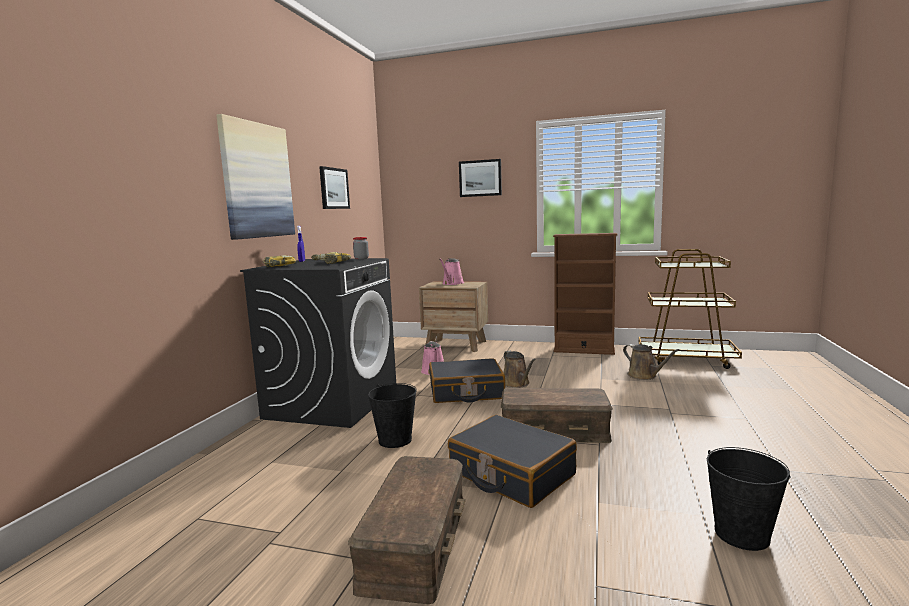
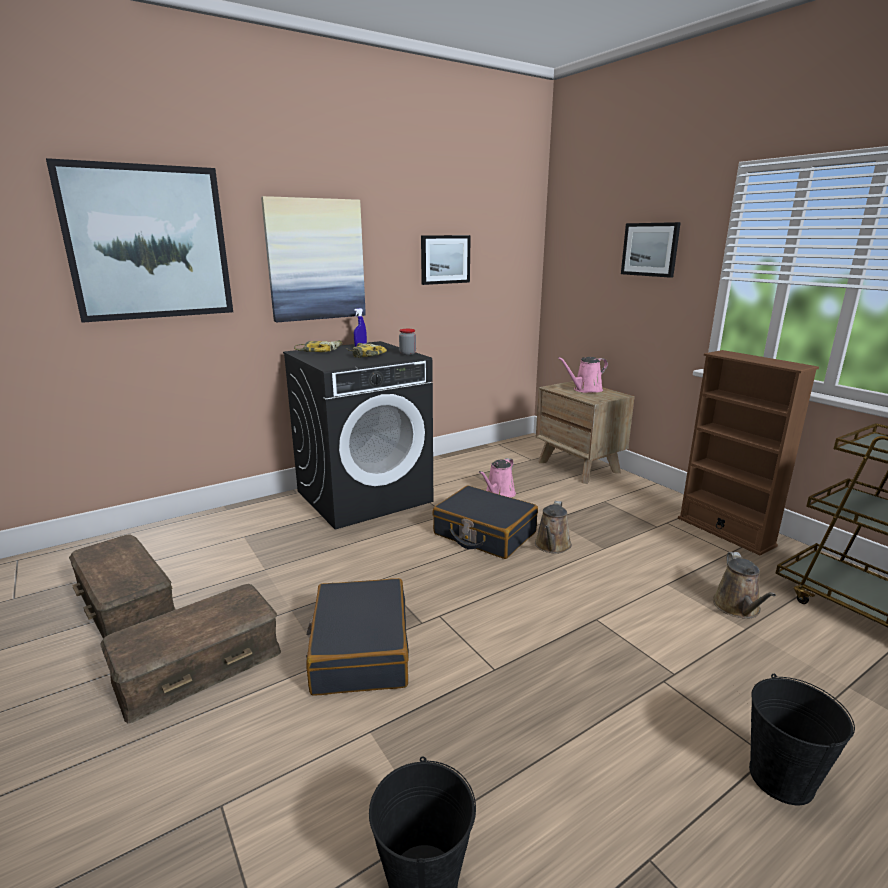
camera: 40 degrees right, 10 degrees up
black bucket [368,383,417,448] -> black bucket moved to [749,674,855,805]
brown storage box [501,388,613,443] -> brown storage box moved to [69,534,176,639]
none -> picture [46,158,233,323]

